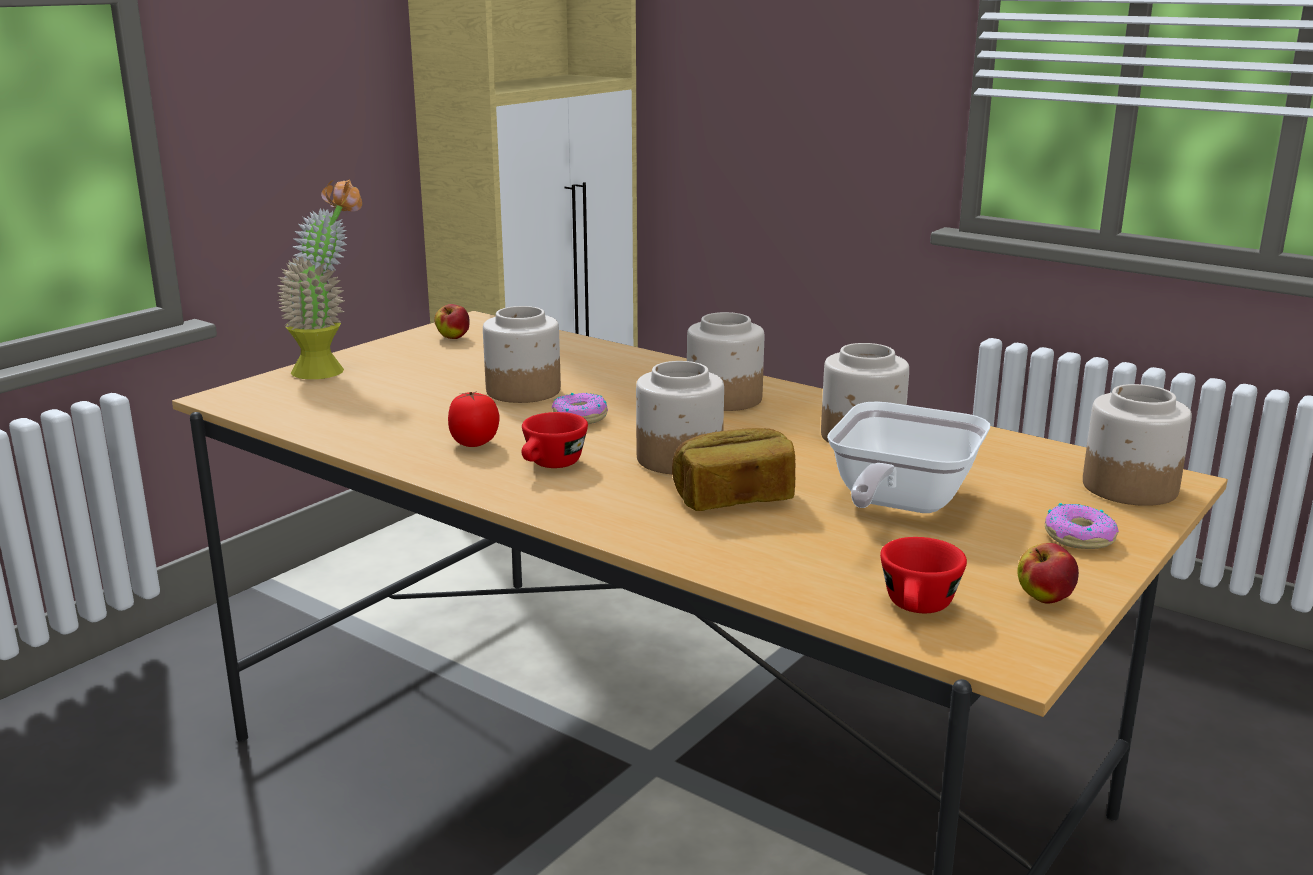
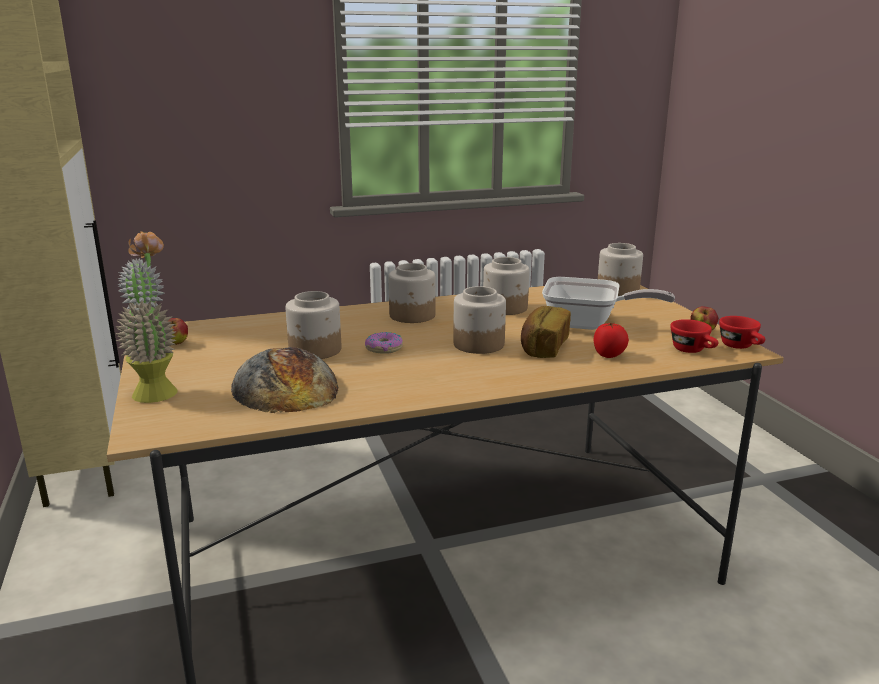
camera: 55 degrees left, 0 degrees up
tomato [448,391,499,447] -> tomato moved to [594,323,629,358]
red cup [522,412,588,468] -> red cup moved to [719,316,765,349]
frying pan [827,401,990,513] -> frying pan turned 45 degrees counterclockwise [542,277,675,330]
donut [1045,503,1119,549] -> none
none -> bread [231,347,338,413]

